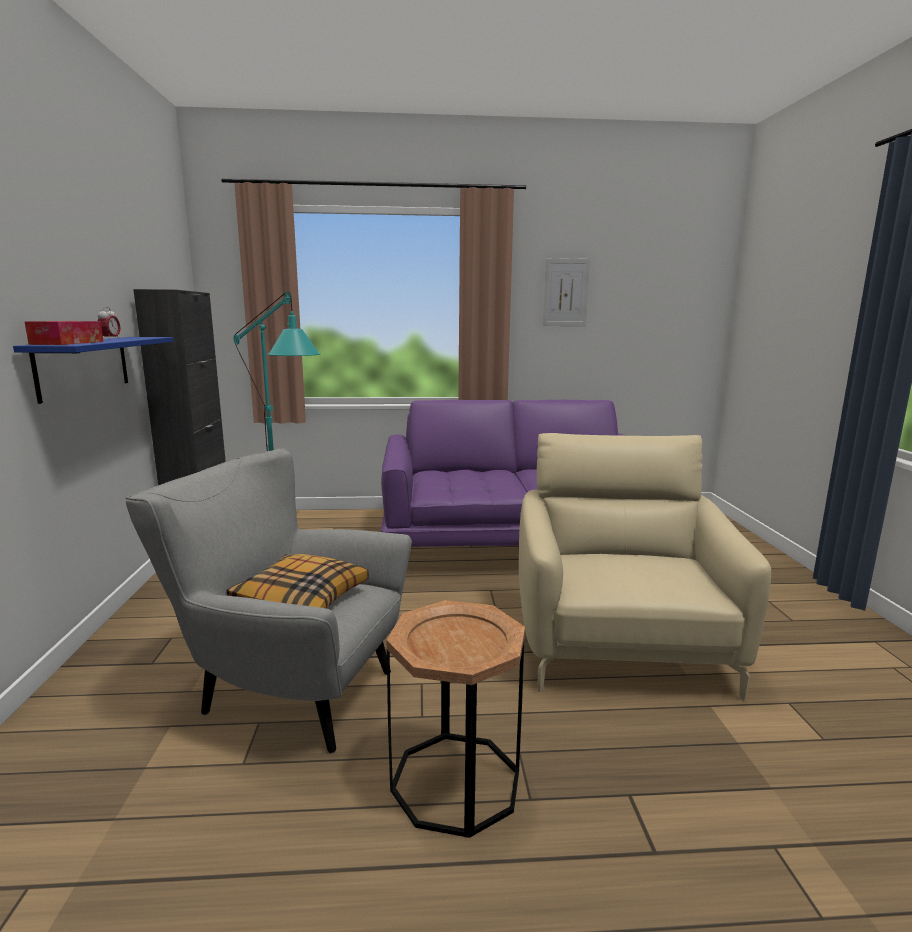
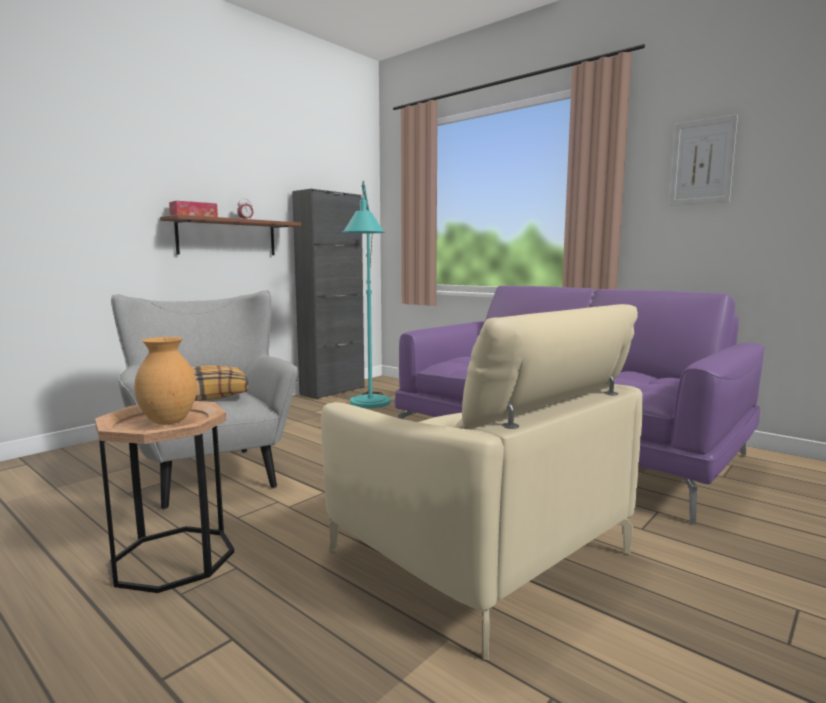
camera: 45 degrees right, 5 degrees down
blue shelf [13,337,174,404] -> brown shelf [160,215,301,255]
beige armchair [519,433,771,701] -> beige armchair turned 90 degrees clockwise [321,304,643,660]
none -> brown vase [134,337,197,425]

